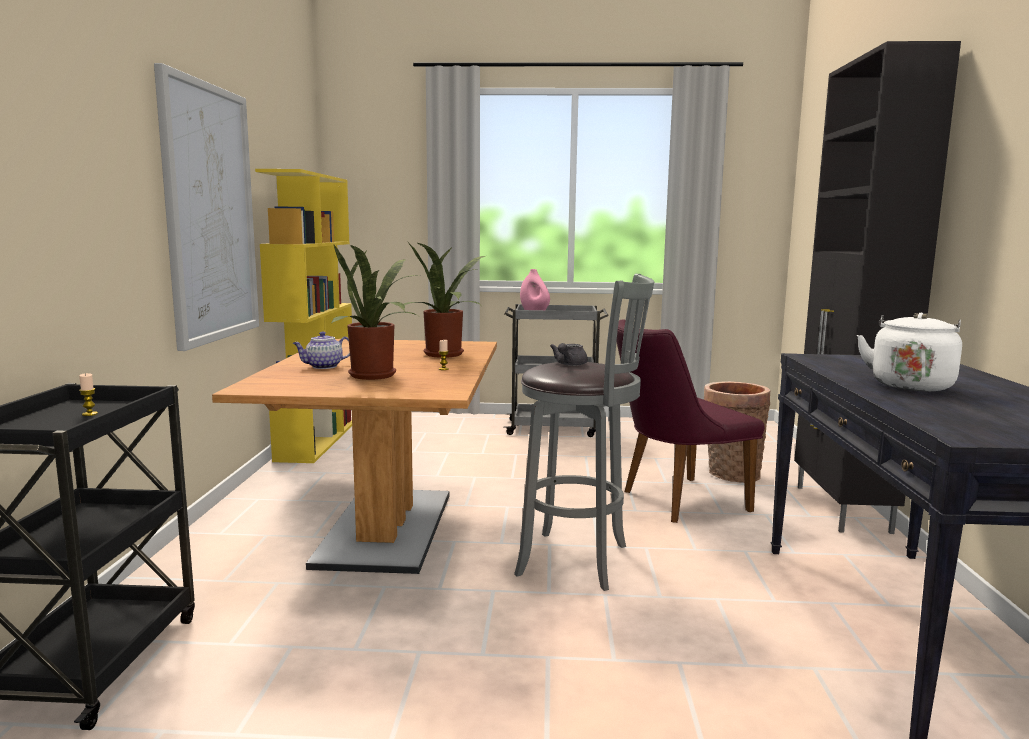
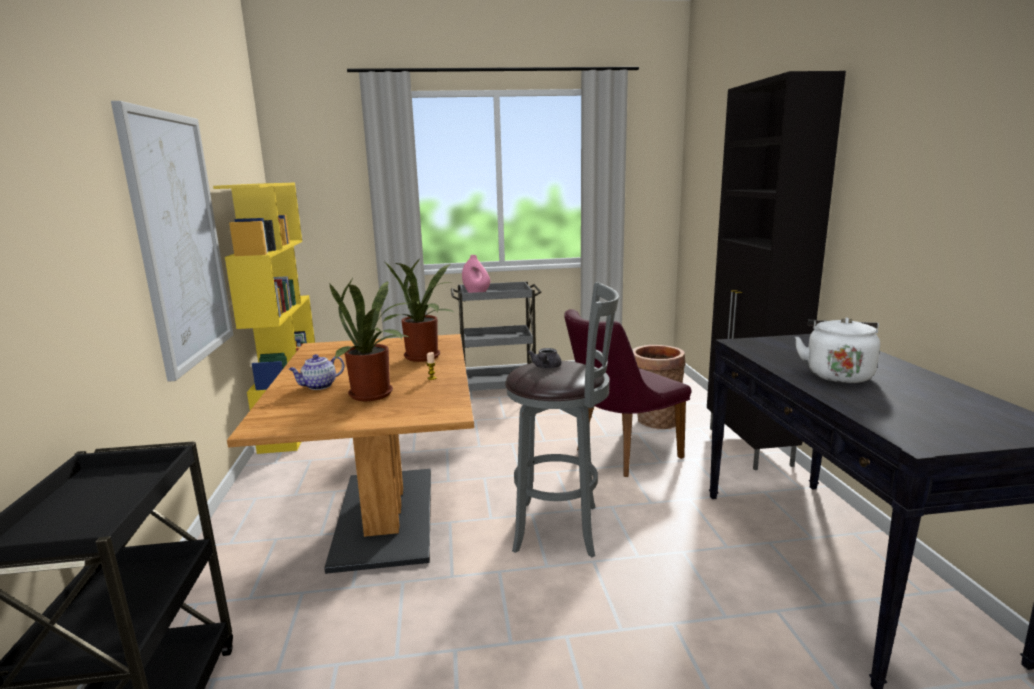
camera: 10 degrees left, 5 degrees up
candle [79,373,98,416] -> none

